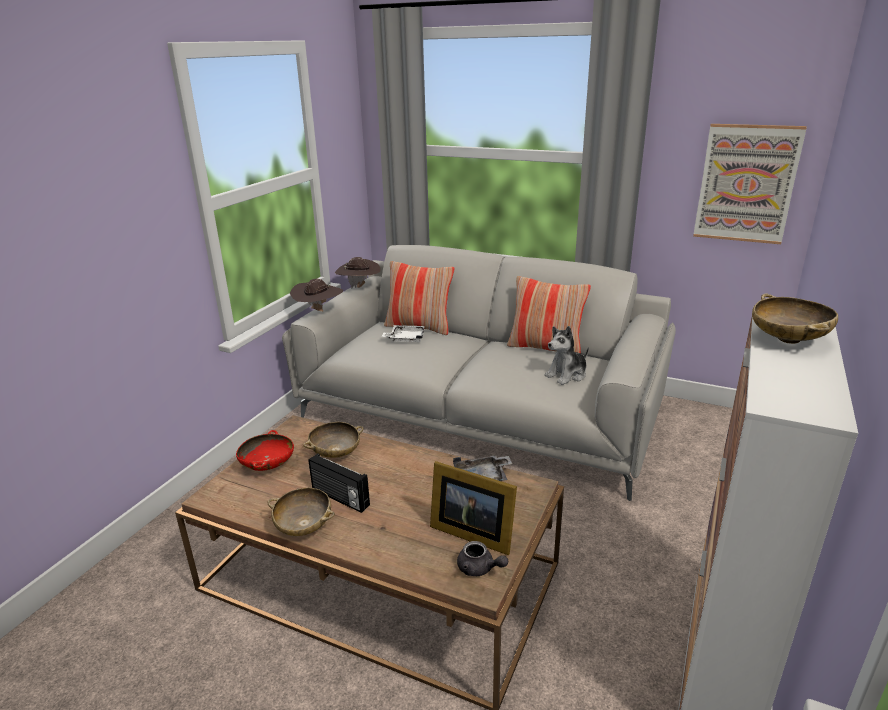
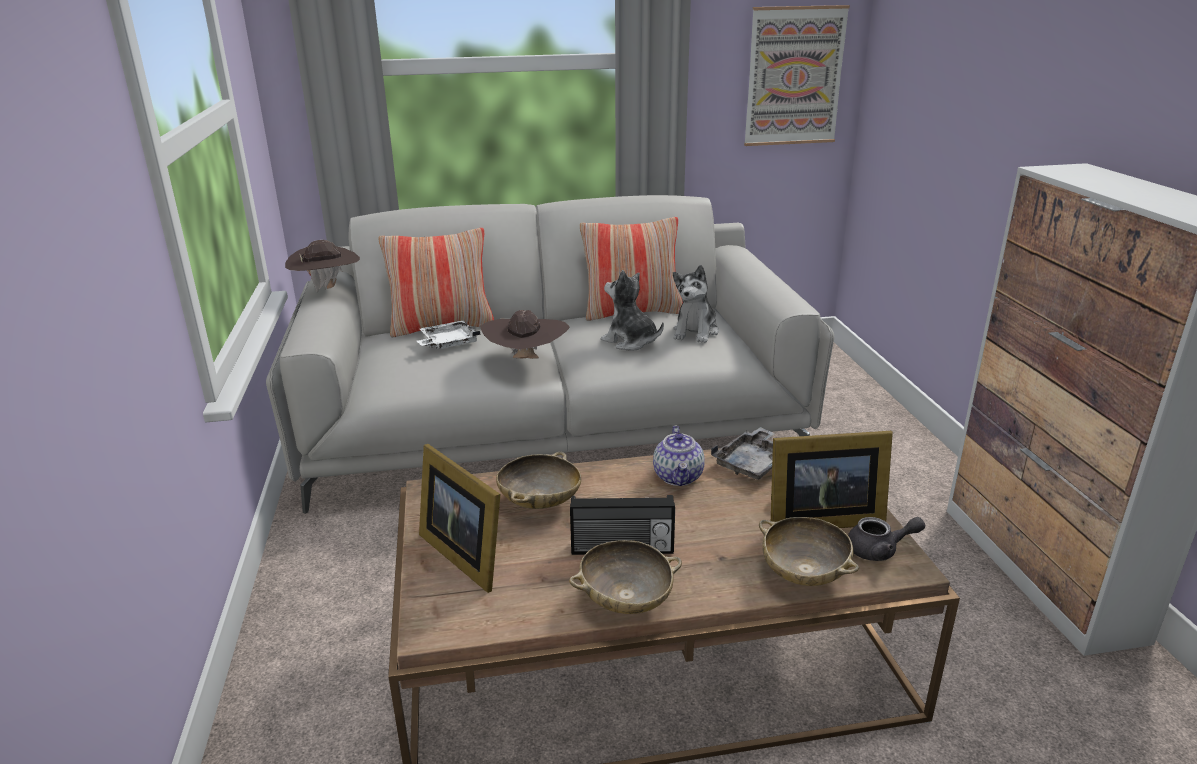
camera: 35 degrees left, 0 degrees up
red bowl [236,430,294,471] -> picture frame [419,444,500,593]
brown hat [290,279,344,312] -> brown hat moved to [481,310,570,359]
beige bowl [752,293,838,344] -> beige bowl moved to [759,517,859,586]
none -> plush toy [601,270,664,351]
none -> teapot [653,426,705,486]

